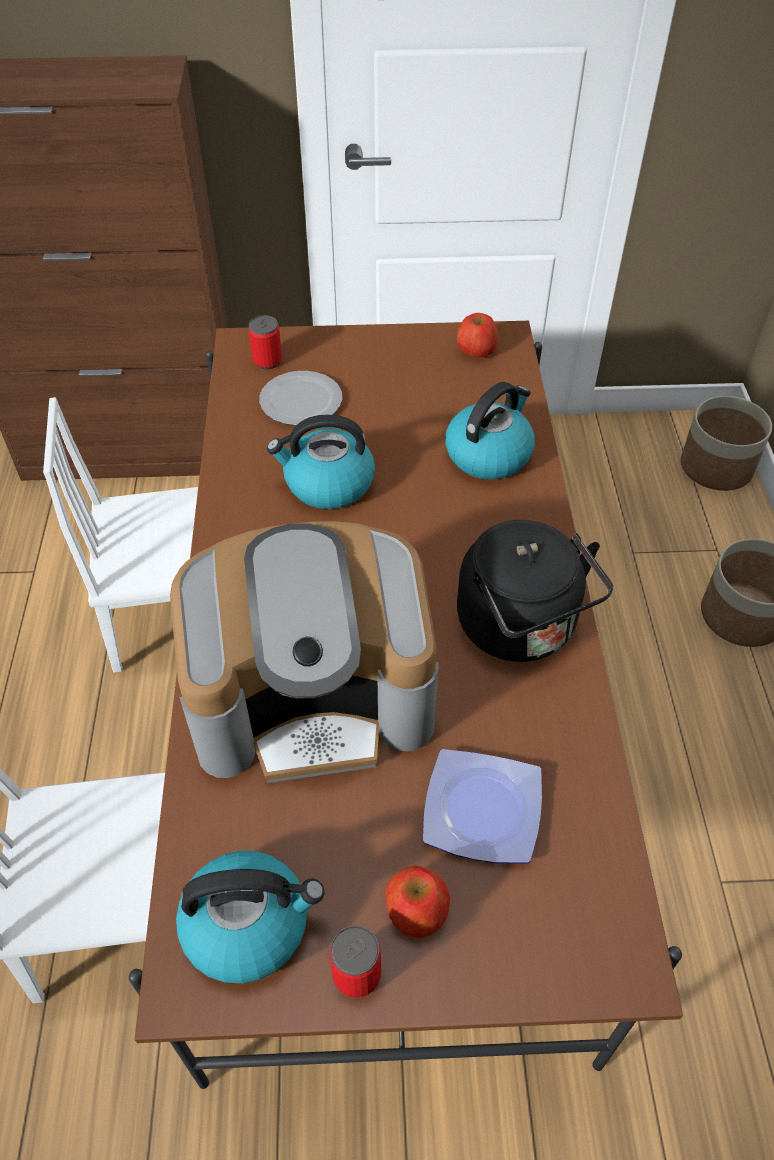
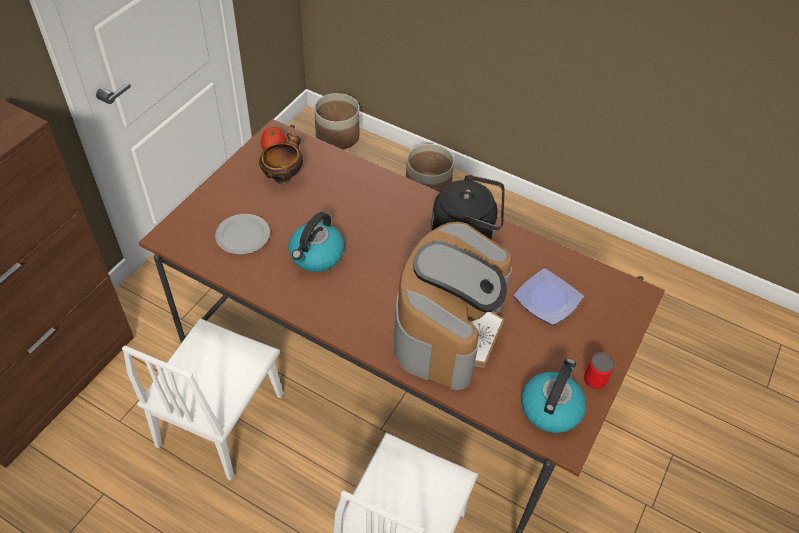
camera: 60 degrees left, 0 degrees up
can [248,315,282,369] -> none
apple [385,866,450,938] -> none
kettle [445,382,535,480] -> none
none -> bowl [259,133,303,184]

